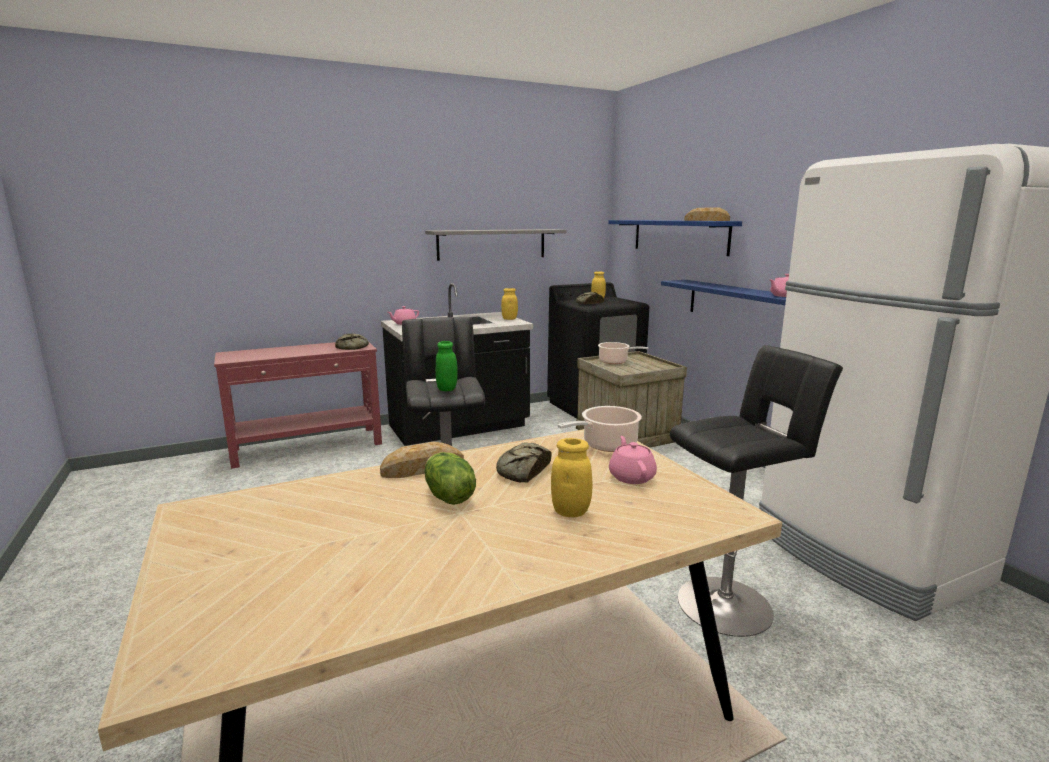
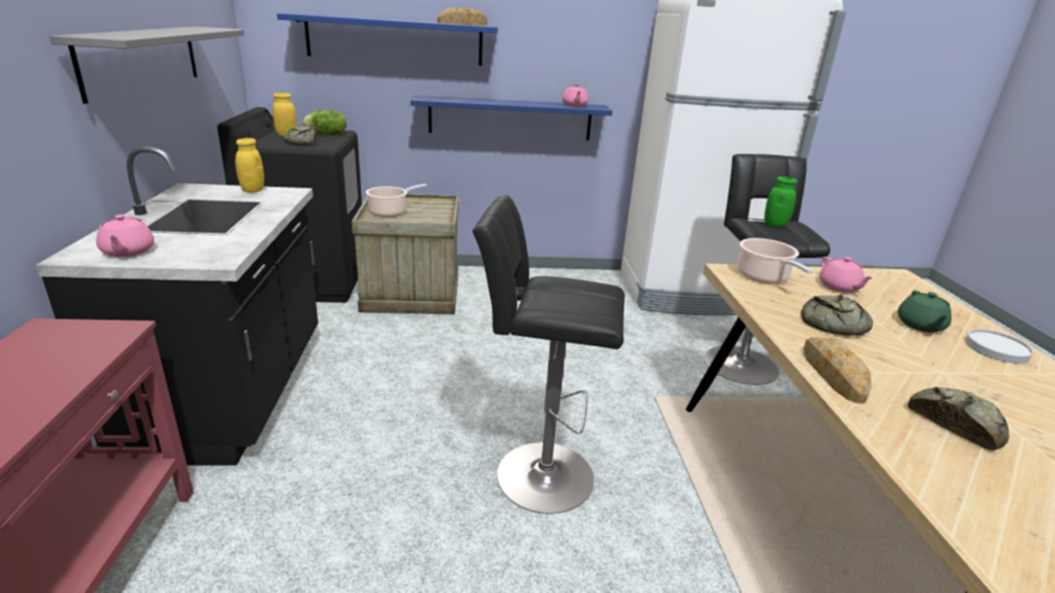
camera: 70 degrees left, 10 degrees up
bread [335,333,369,350] -> bread moved to [908,387,1009,451]
lettuce [424,452,476,505] -> lettuce moved to [302,110,346,135]
green jar [435,341,458,391] -> green jar moved to [764,176,797,227]
yellow jar [551,438,592,517] -> green teapot [898,291,951,333]
pink teapot [609,436,657,484] -> pink teapot turned 120 degrees counterclockwise [819,257,873,293]
none -> white plate [965,329,1033,364]

